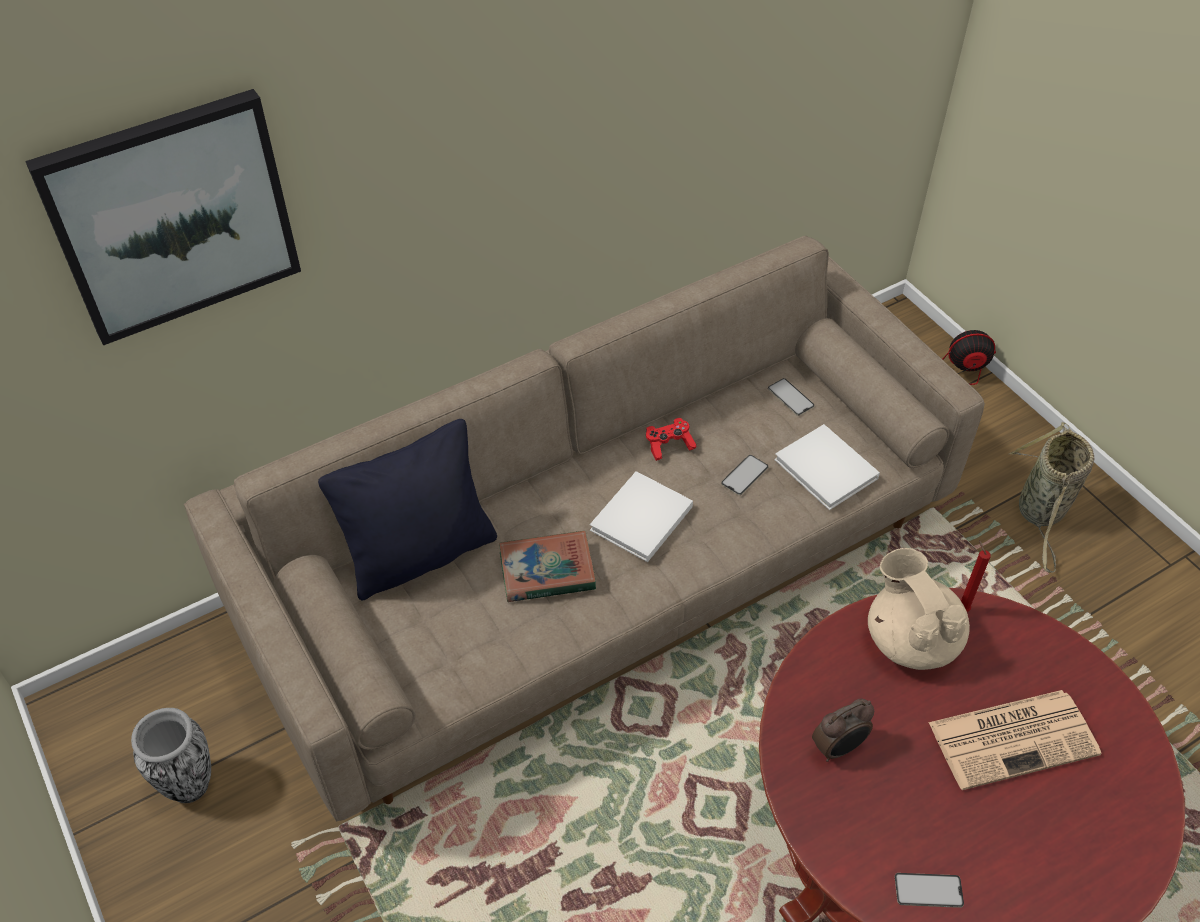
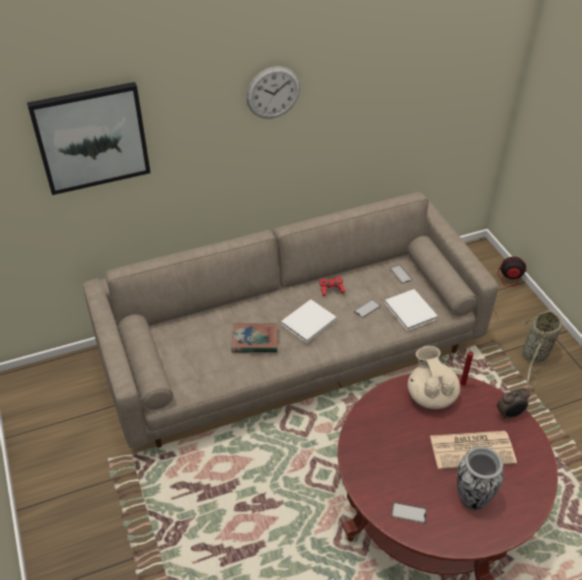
camera: 10 degrees right, 5 degrees down
vase [131,708,211,803] -> vase moved to [457,446,503,510]
black pillow [318,419,497,601] -> none
alarm clock [812,699,874,762] -> alarm clock moved to [497,388,530,420]
none -> wall clock [246,66,300,119]

